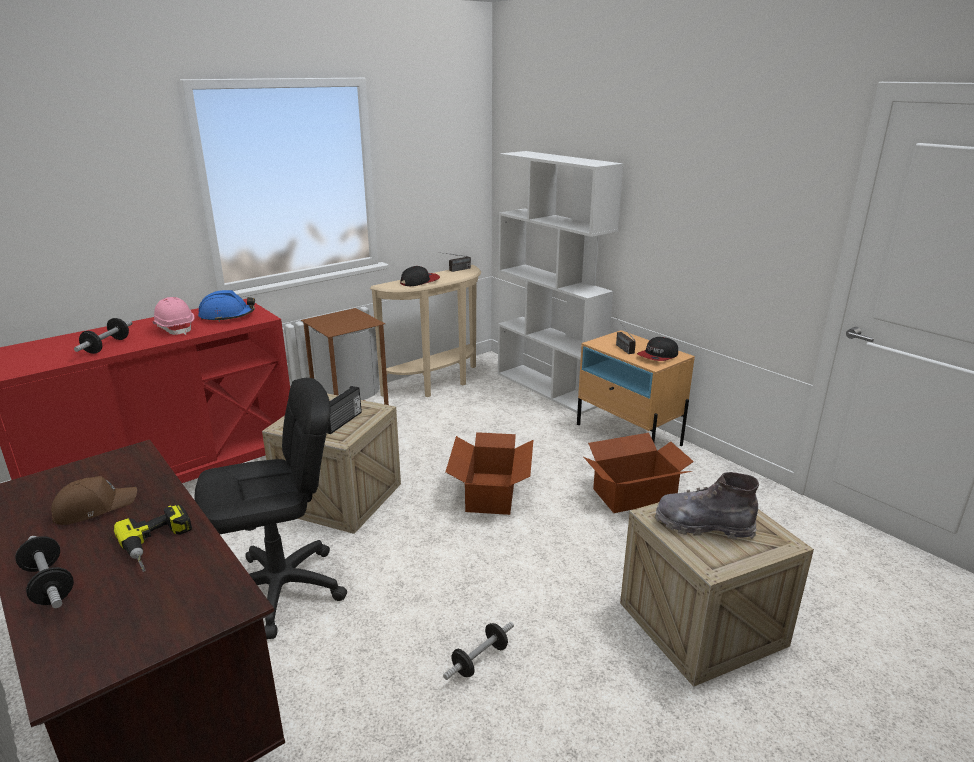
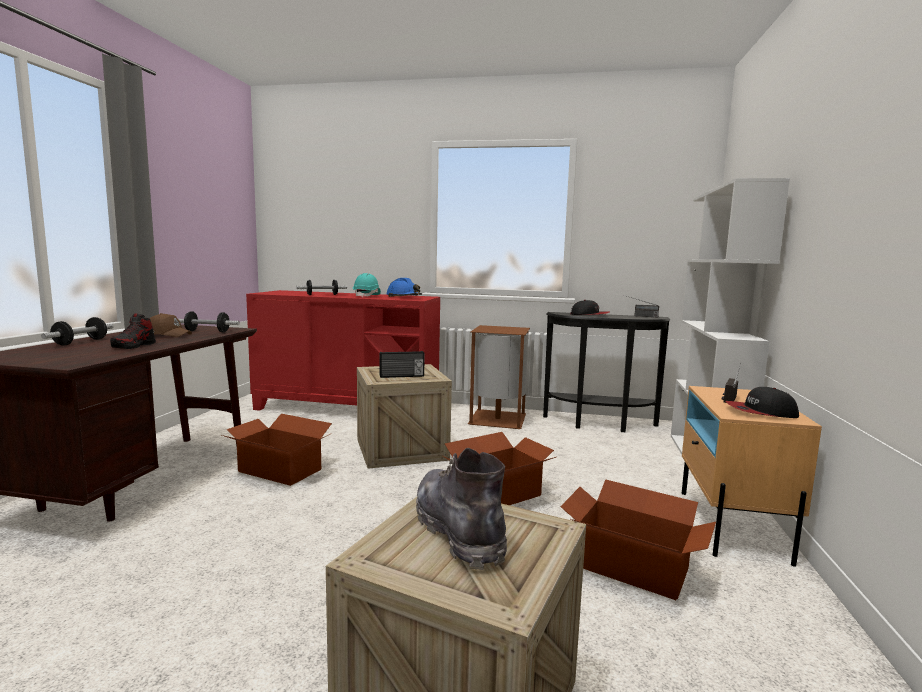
camera: 50 degrees right, 15 degrees down
power drill [114,504,192,572] -> shoe [110,313,156,349]
pink hard hat [153,297,194,335] -> turquoise hard hat [353,273,381,298]
black office chair [194,378,347,639] -> cardboard box [221,414,332,486]
beige console table [370,265,481,397] -> black console table [543,312,670,432]
dumbbell [443,622,514,680] -> dumbbell moved to [178,311,240,332]

